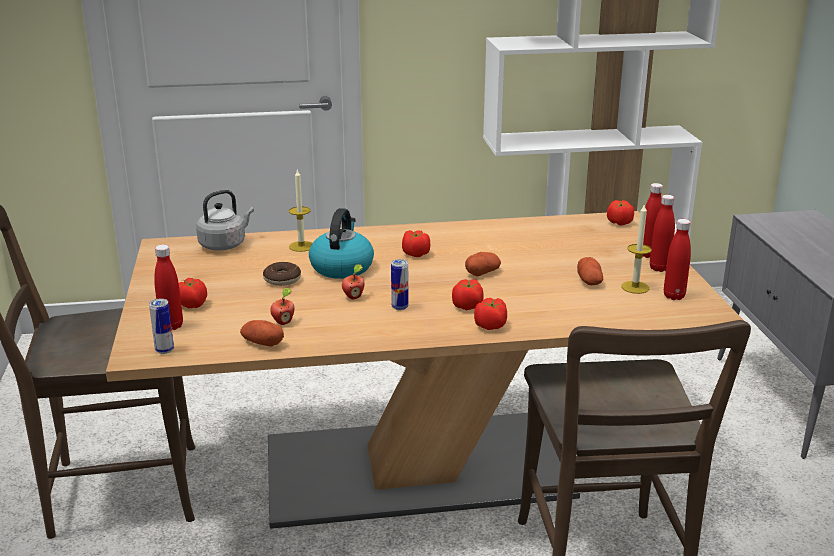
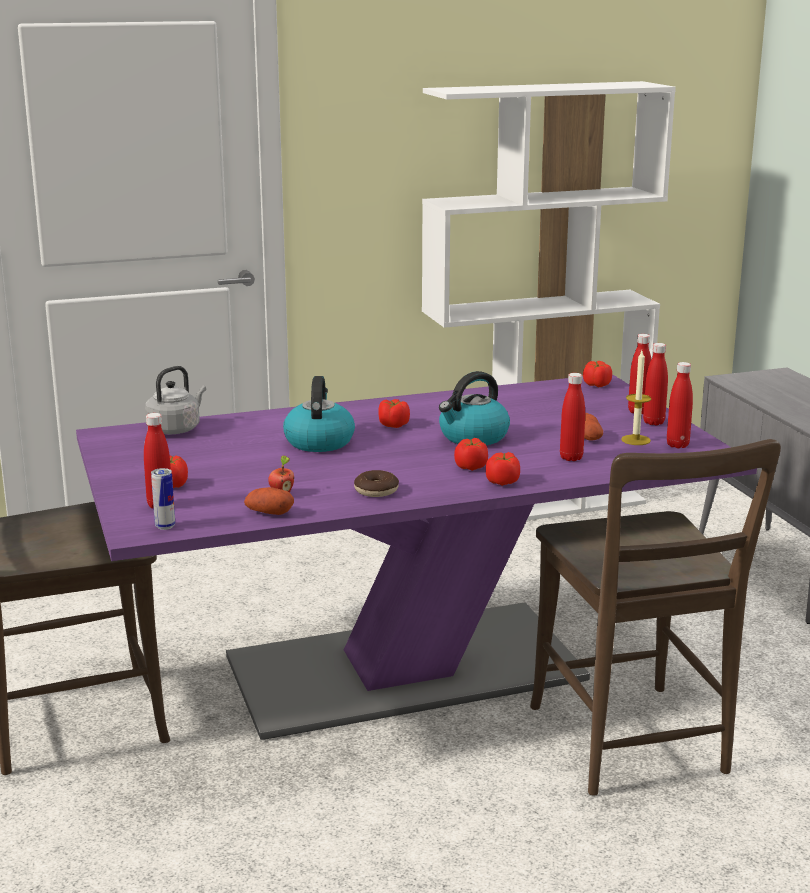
camera: 10 degrees left, 5 degrees down
beige dining table [106,211,743,529] -> purple dining table [76,374,757,740]
donut [263,262,301,286] -> donut moved to [354,470,399,497]
candle [289,170,312,252] -> none
apple [342,264,365,299] -> none
can [391,259,409,310] -> none
potato [465,252,501,276] -> kettle [439,371,510,445]
none -> red bottle [560,373,585,461]

